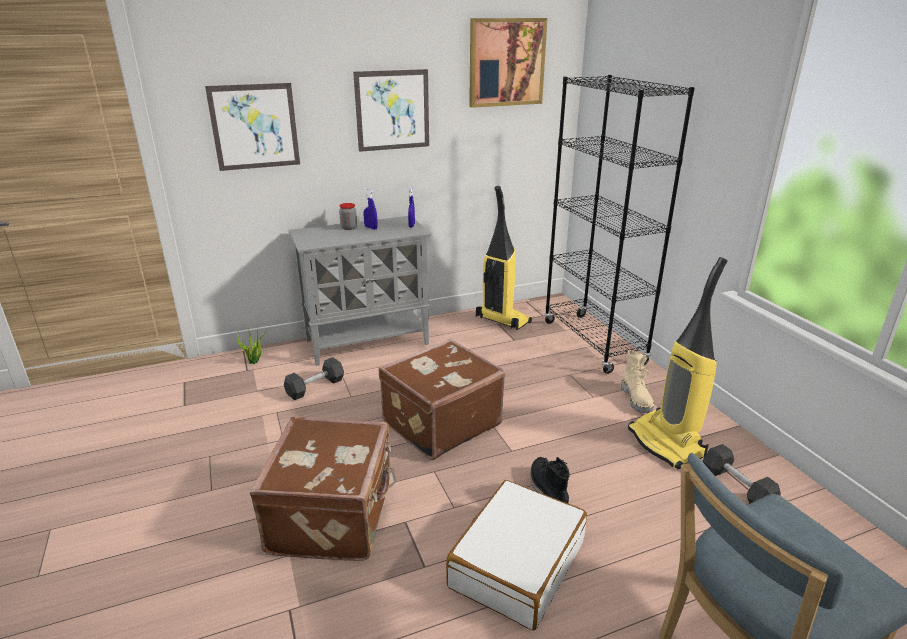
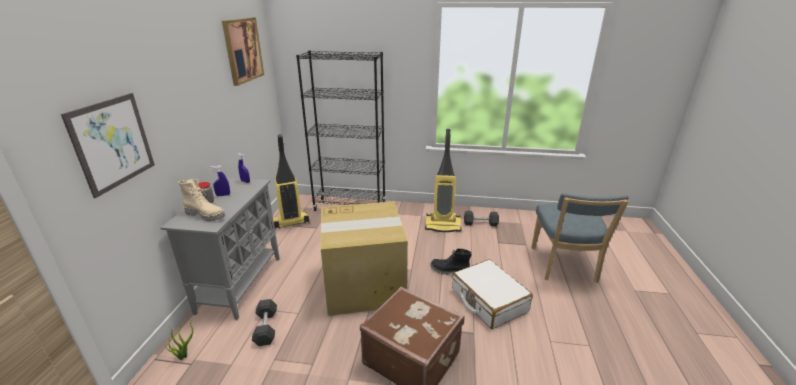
camera: 60 degrees left, 0 degrees up
picture [353,69,429,152] -> none
brown suitcase [379,339,506,460] -> cardboard box [321,201,408,316]
beige boot [621,350,654,413] -> beige boot moved to [178,179,225,221]

